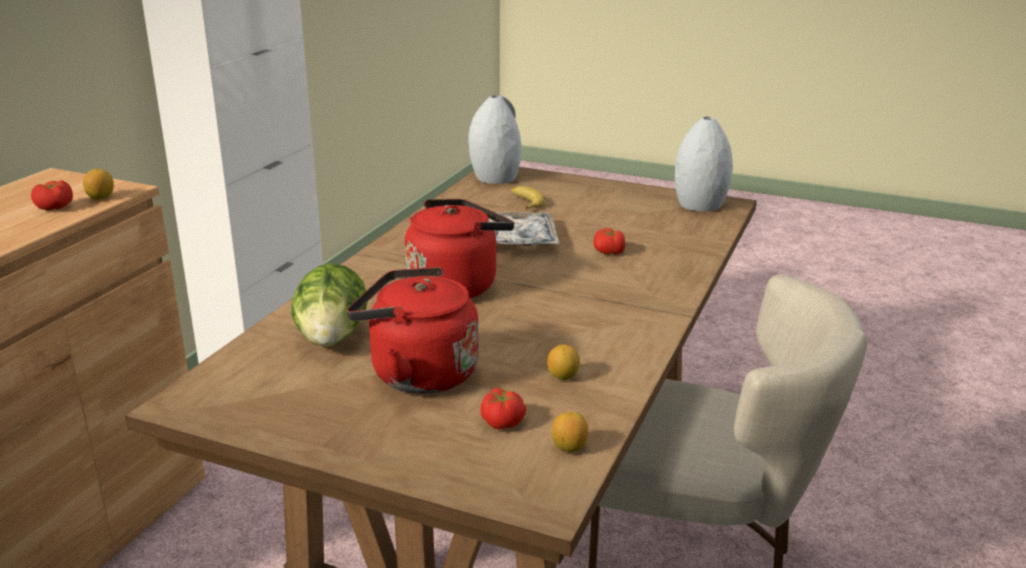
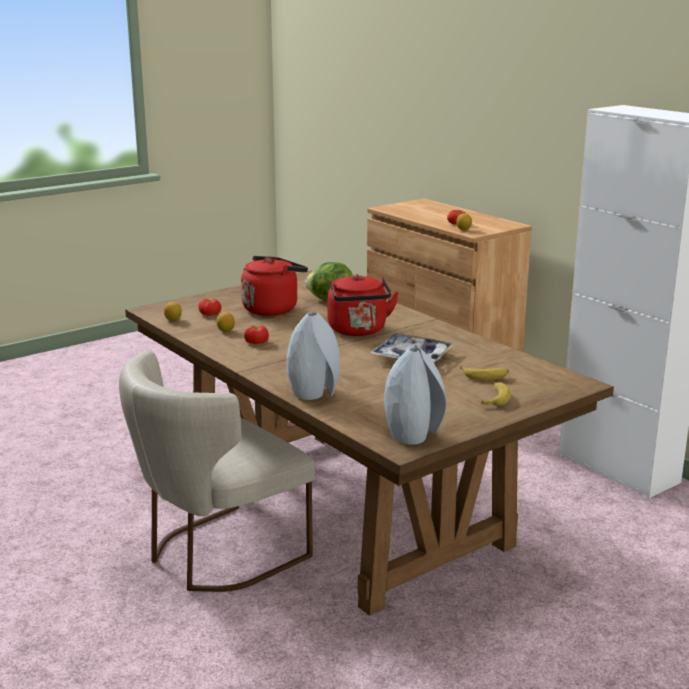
camera: 120 degrees right, 5 degrees down
grey vase [468,95,521,184] -> grey vase moved to [287,312,340,400]
tomato [594,228,625,255] -> tomato moved to [244,325,269,344]
none -> banana [481,382,511,406]

